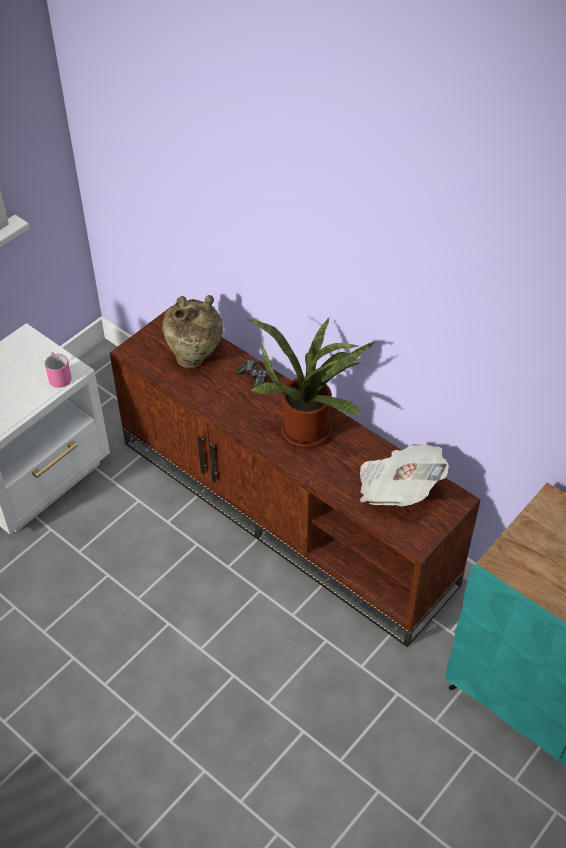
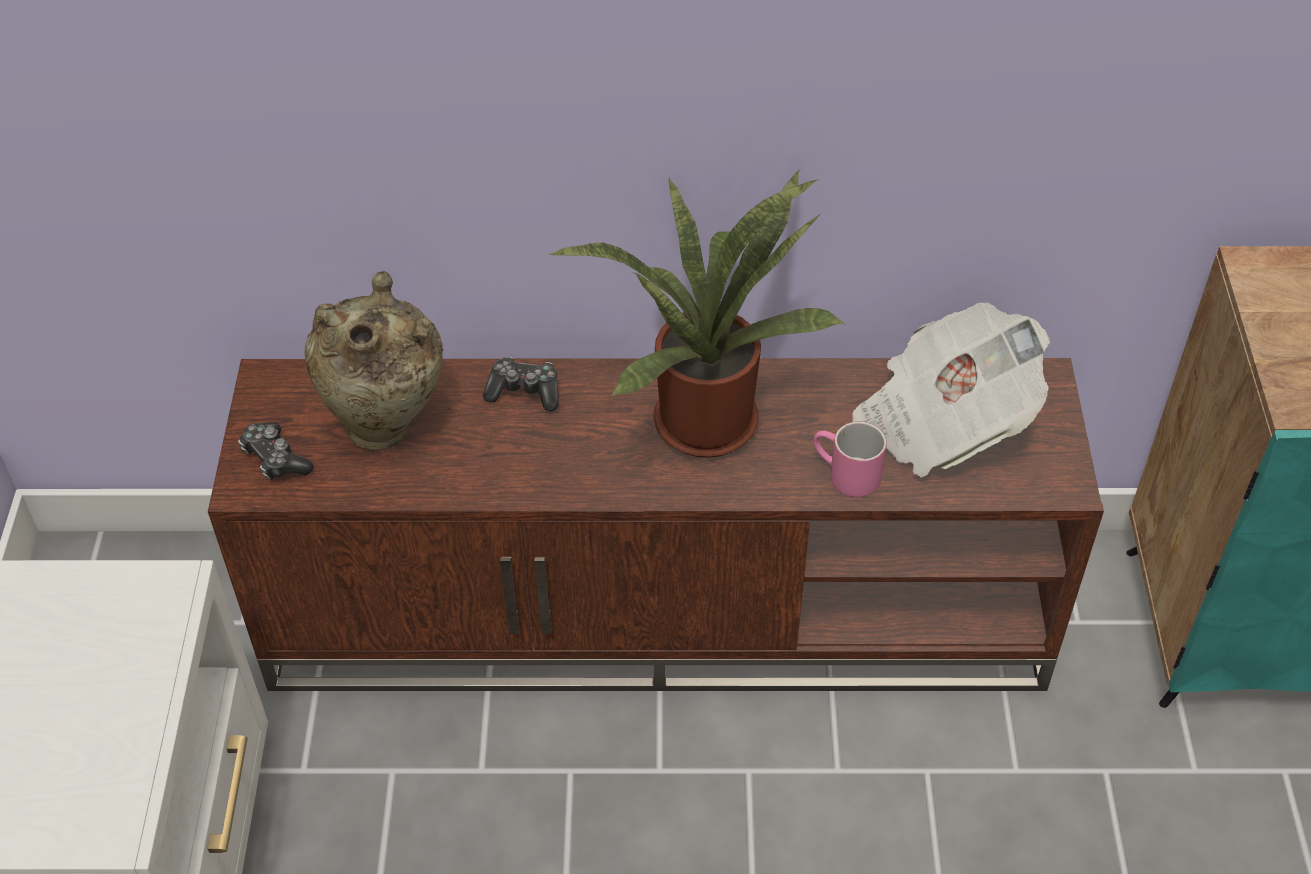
camera: 40 degrees left, 0 degrees up
pink mug [45,352,72,388] -> pink mug moved to [813,421,887,497]
none -> game controller [238,422,314,480]

